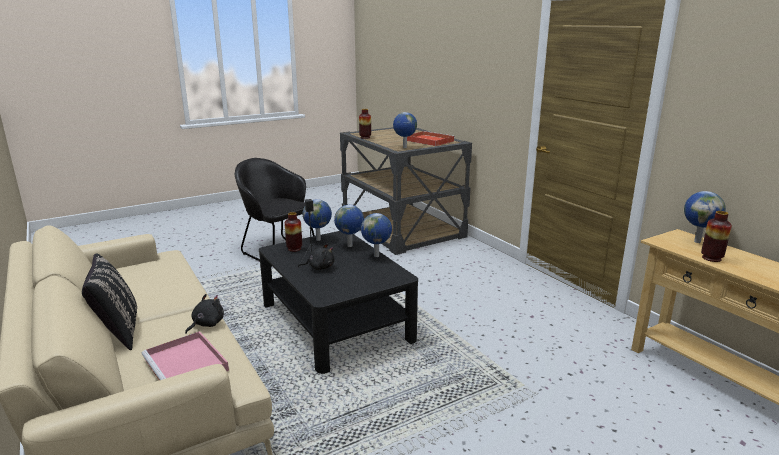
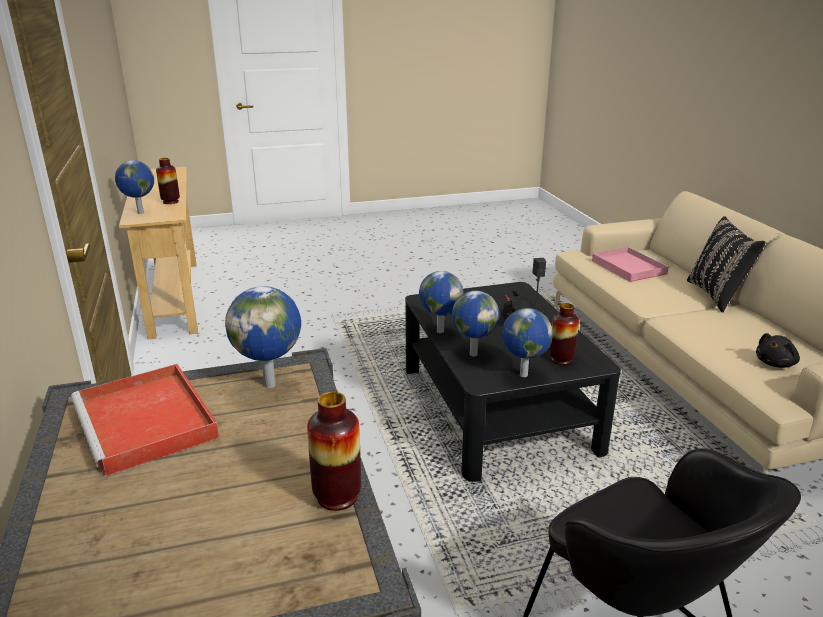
camera: 165 degrees left, 5 degrees up
black plush toy [185,294,224,334] -> black plush toy moved to [756,333,800,368]

